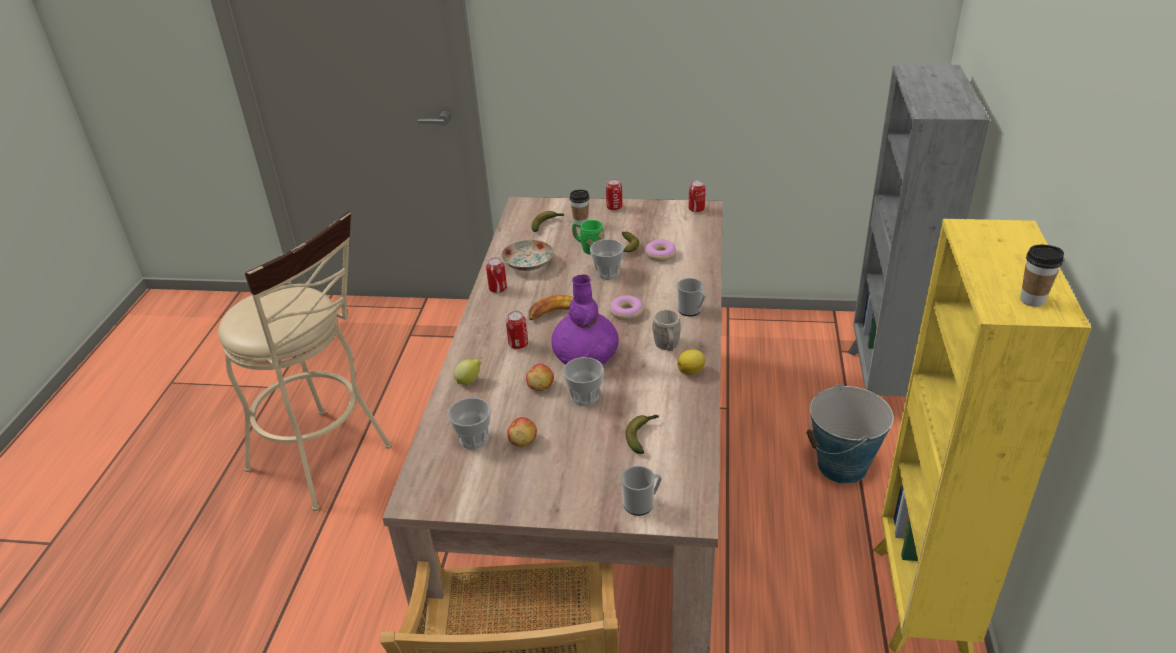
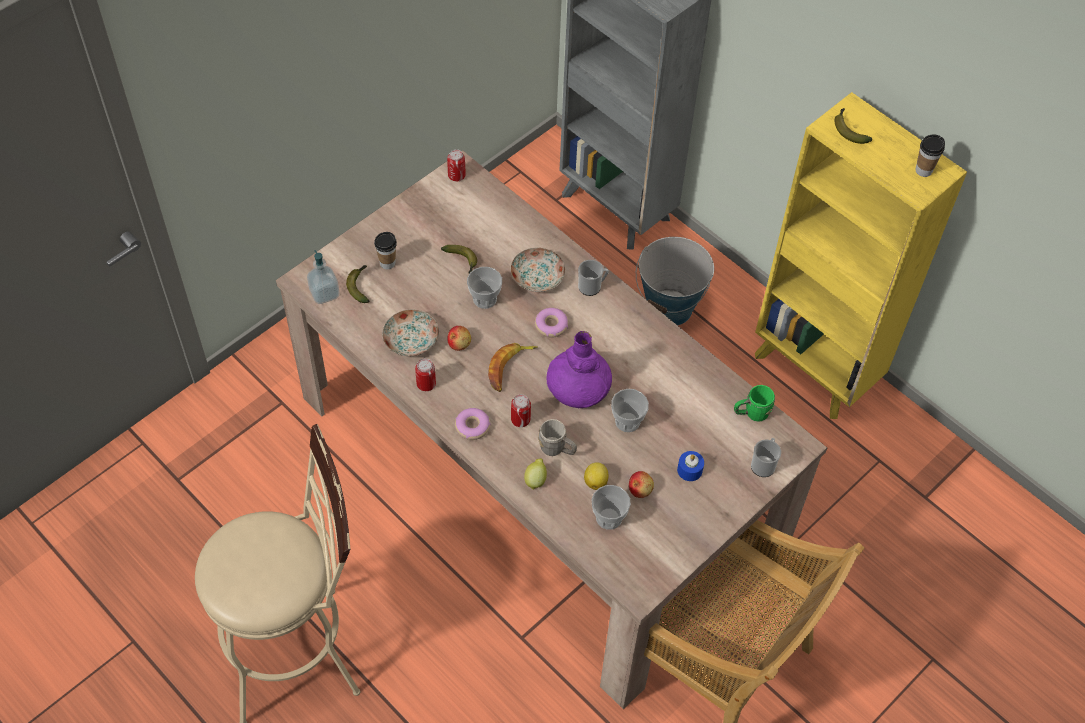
camera: 55 degrees left, 20 degrees up
apple [526,364,554,391] -> apple moved to [447,326,471,351]
green mug [572,220,604,255] -> green mug moved to [734,385,775,421]
can [606,179,623,211] -> none
banana [625,415,659,454] -> banana moved to [835,108,872,144]
donut [645,240,676,261] -> donut moved to [455,408,491,440]
grey mug [652,310,681,351] -> grey mug moved to [538,419,577,456]
lemon [677,349,705,375] -> lemon moved to [584,462,609,490]
none -> soap dispenser [307,250,339,304]
none -> plate [511,248,565,292]
none -> blue candle [677,451,704,481]

